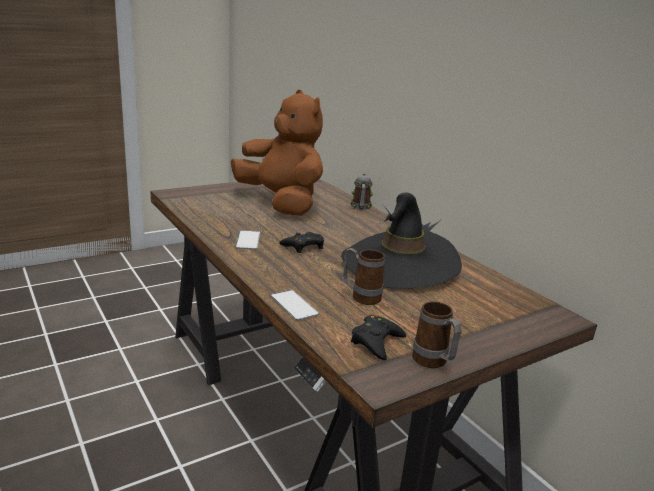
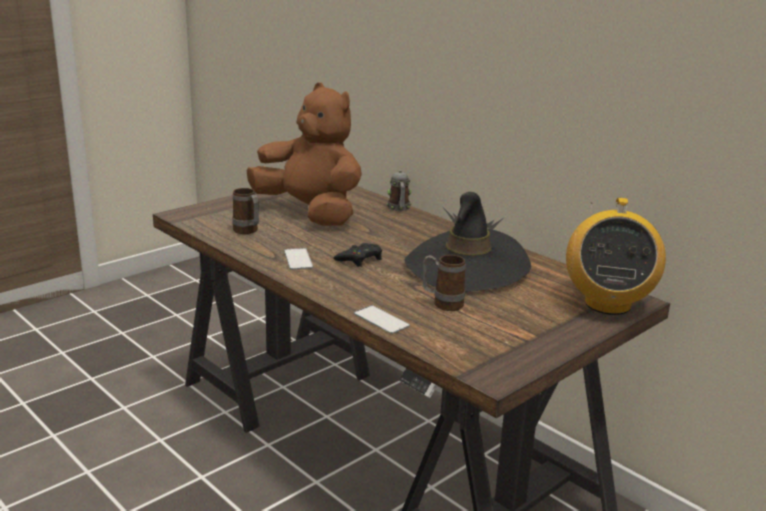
camera: 10 degrees left, 0 degrees up
black game controller [351,315,406,360] -> none
mug [412,301,462,368] -> mug moved to [232,188,259,234]
none -> radio [566,197,666,315]

